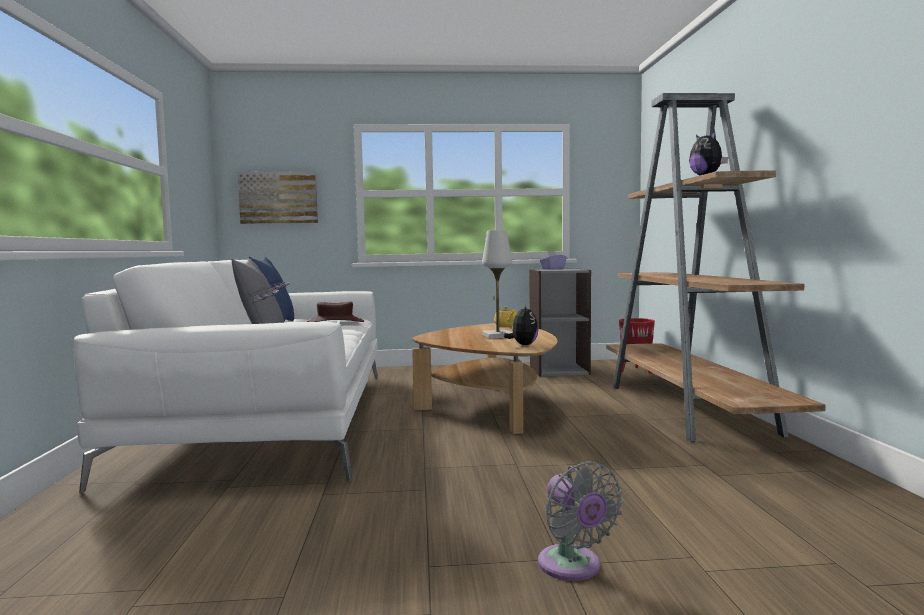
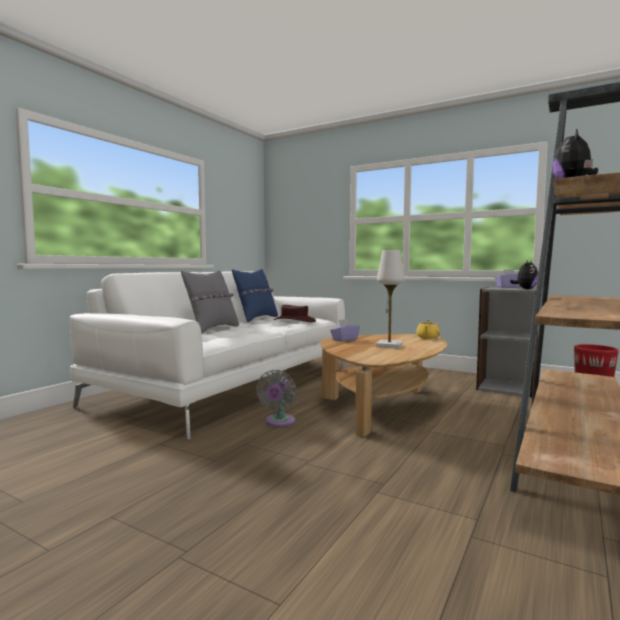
camera: 35 degrees right, 0 degrees up
picture [238,171,318,224] -> none
plush toy [504,305,539,345] -> plush toy moved to [510,261,538,290]
grey fan [538,461,623,581] -> grey fan moved to [256,370,297,427]
none -> purple tissue box [330,319,360,342]

